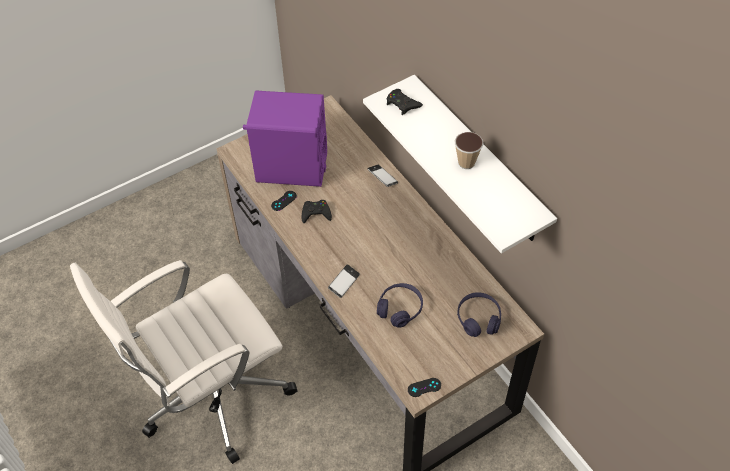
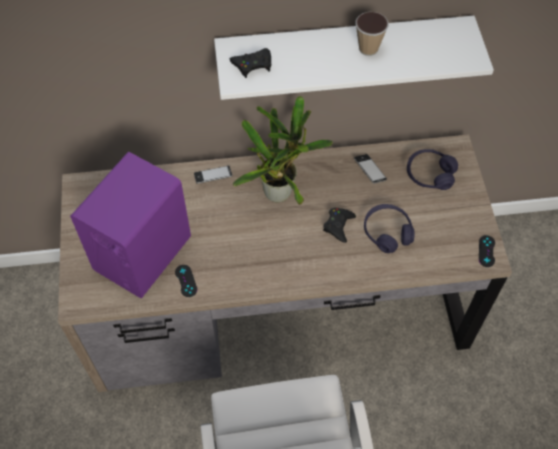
camera: 65 degrees left, 5 degrees up
black game controller [301,200,332,223] -> black game controller moved to [323,208,356,243]
phone [328,264,360,298] -> phone moved to [354,154,387,184]
none -> potted plant [233,96,333,205]

